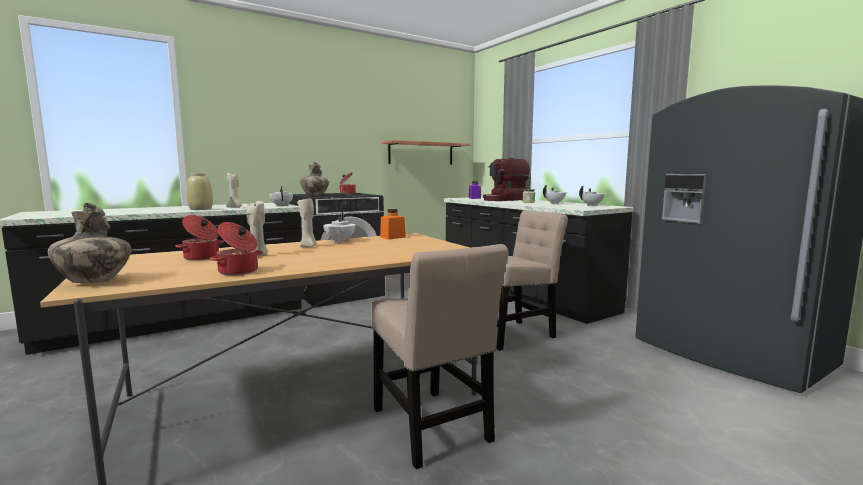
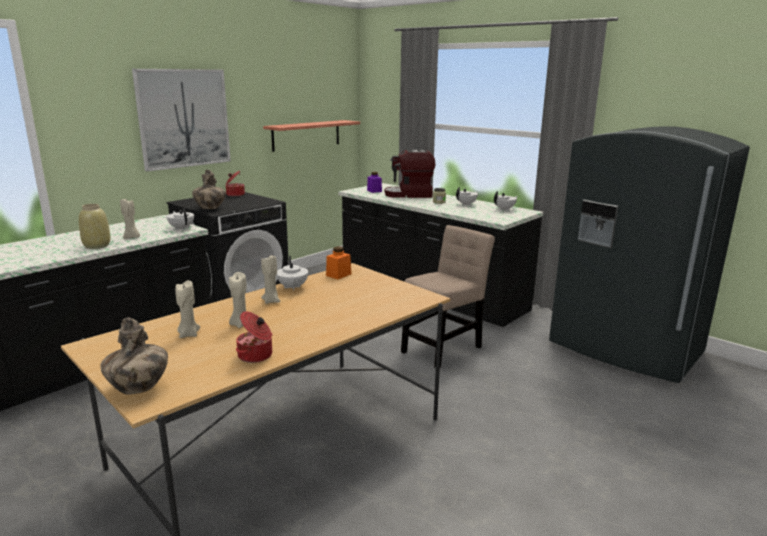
camera: 15 degrees left, 10 degrees up
cooking pot [175,215,224,261] -> beige candle [175,280,200,338]
beige chair [371,244,509,469] -> none
coffee machine [483,158,530,201] -> coffee machine turned 45 degrees clockwise [384,150,435,198]
none -> picture [132,69,231,171]

